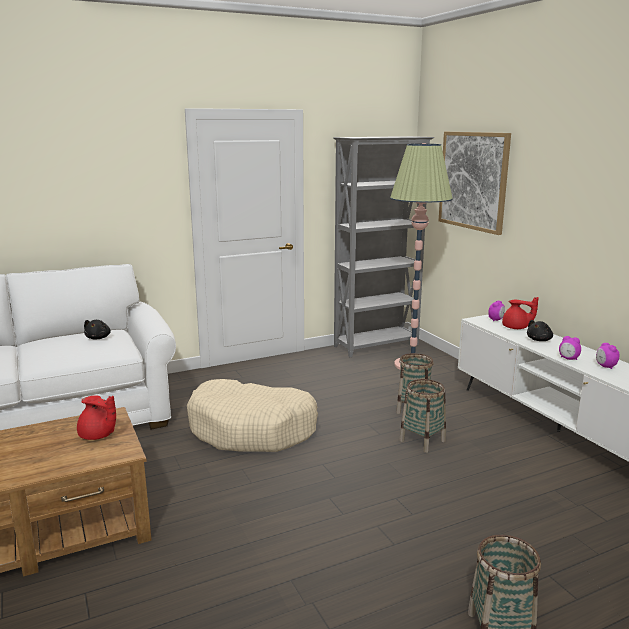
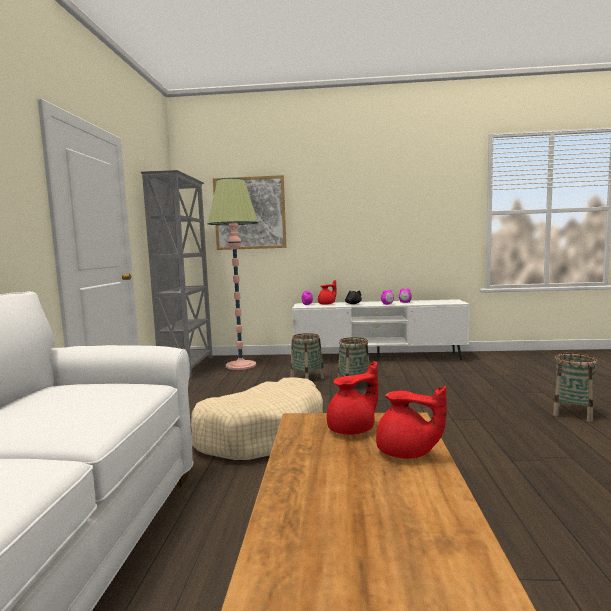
camera: 60 degrees left, 10 degrees down
black plush toy [84,320,111,340] -> none
none -> red teapot [376,386,447,459]

